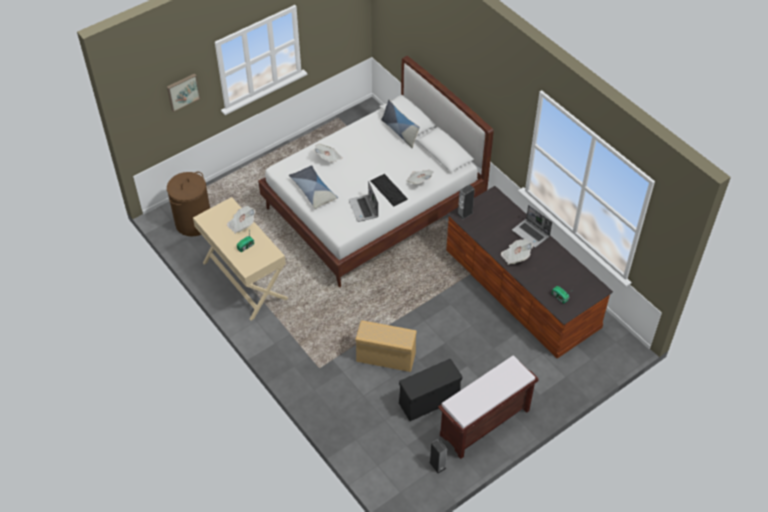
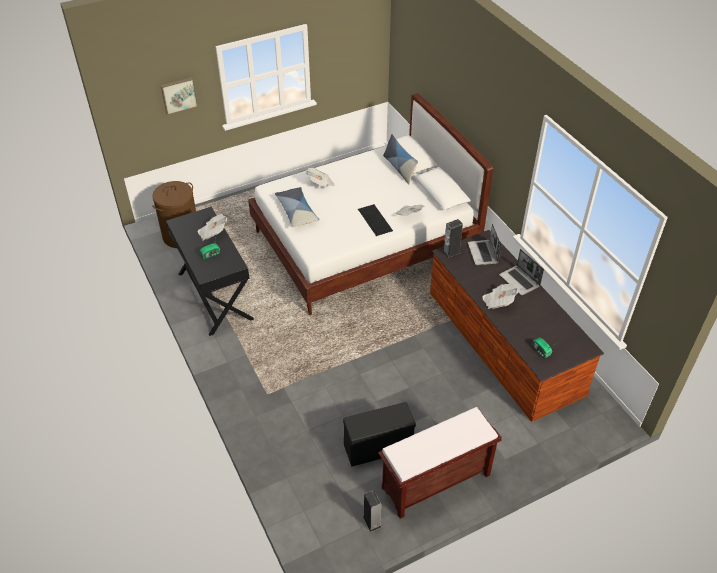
camera: 10 degrees right, 5 degrees down
beige console table [193,197,289,321] -> black console table [166,207,254,336]
laptop [349,181,378,222] -> laptop moved to [468,224,501,265]
beige storage box [356,320,417,372] -> none

